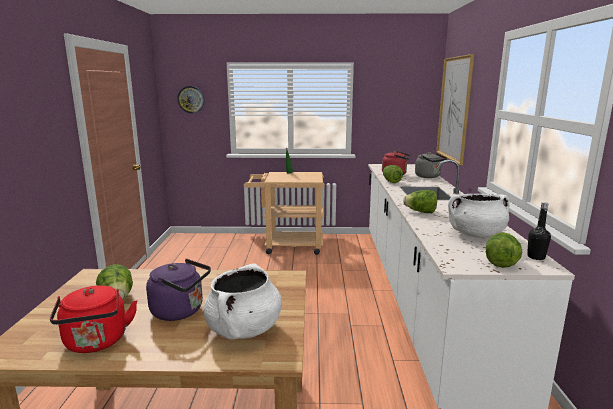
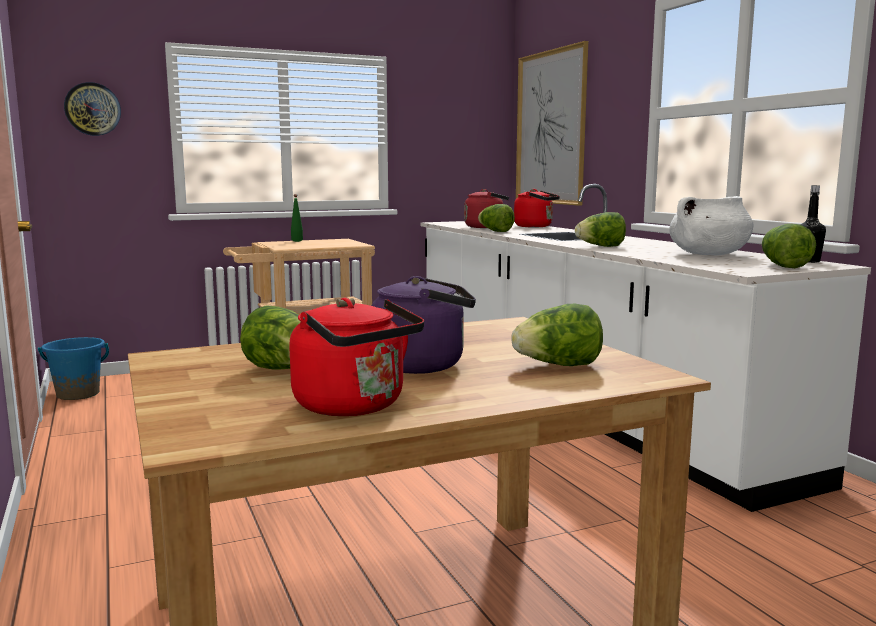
camera: 25 degrees left, 5 degrees down
white cooking pot [204,263,282,339] -> lettuce [511,304,603,366]
grey kettle [415,152,447,178] -> red kettle [514,189,560,228]
none -> blue bucket [38,337,109,400]

